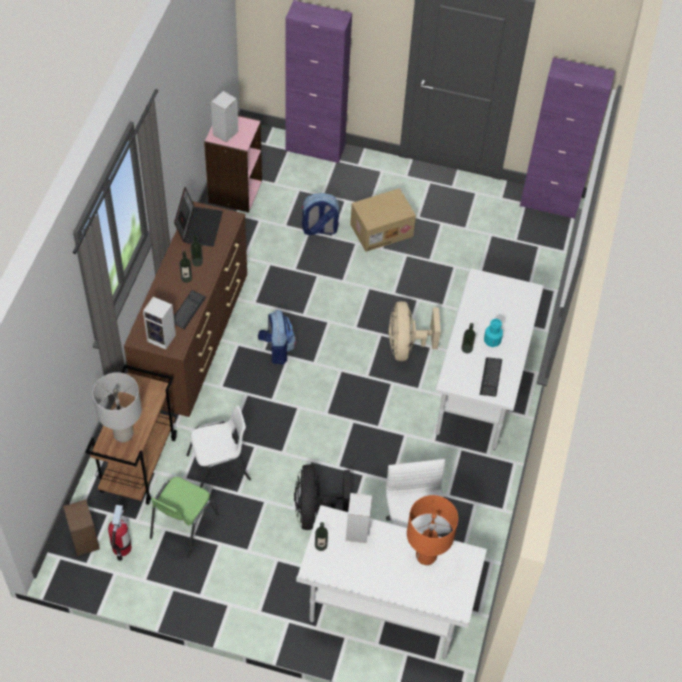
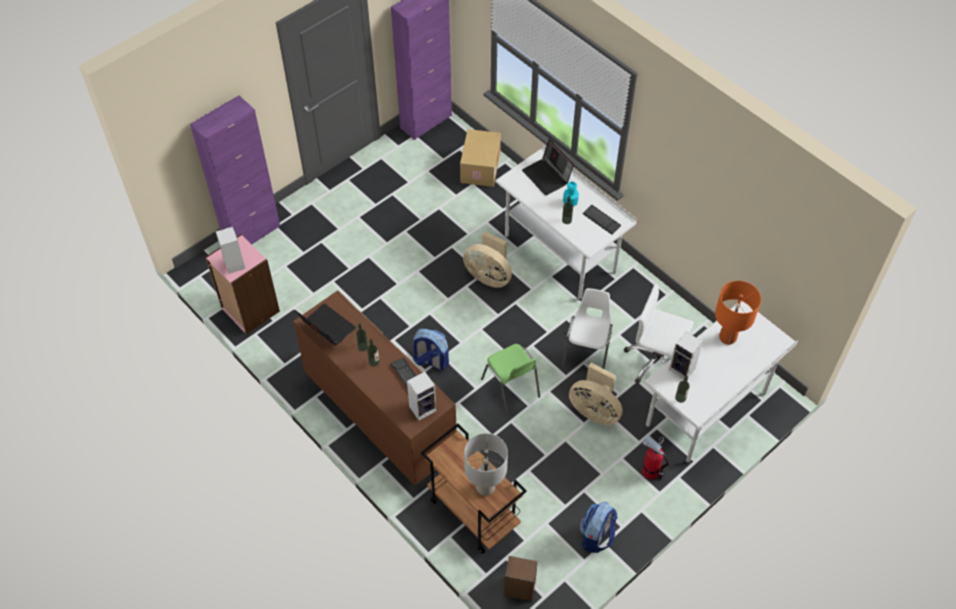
camera: 55 degrees left, 0 degrees up
fire extinguisher [108,505,132,561] -> fire extinguisher moved to [642,435,670,479]
green chair [150,477,219,558] -> green chair moved to [481,344,540,414]
white chair [187,405,251,488] -> white chair moved to [562,288,613,369]
black fan [294,464,350,530] -> beige fan [569,363,622,425]
backpack [302,193,339,235] -> backpack moved to [580,502,617,553]
cardboard box [350,188,416,252] -> cardboard box moved to [460,129,501,187]
none -> laptop [522,139,574,196]

